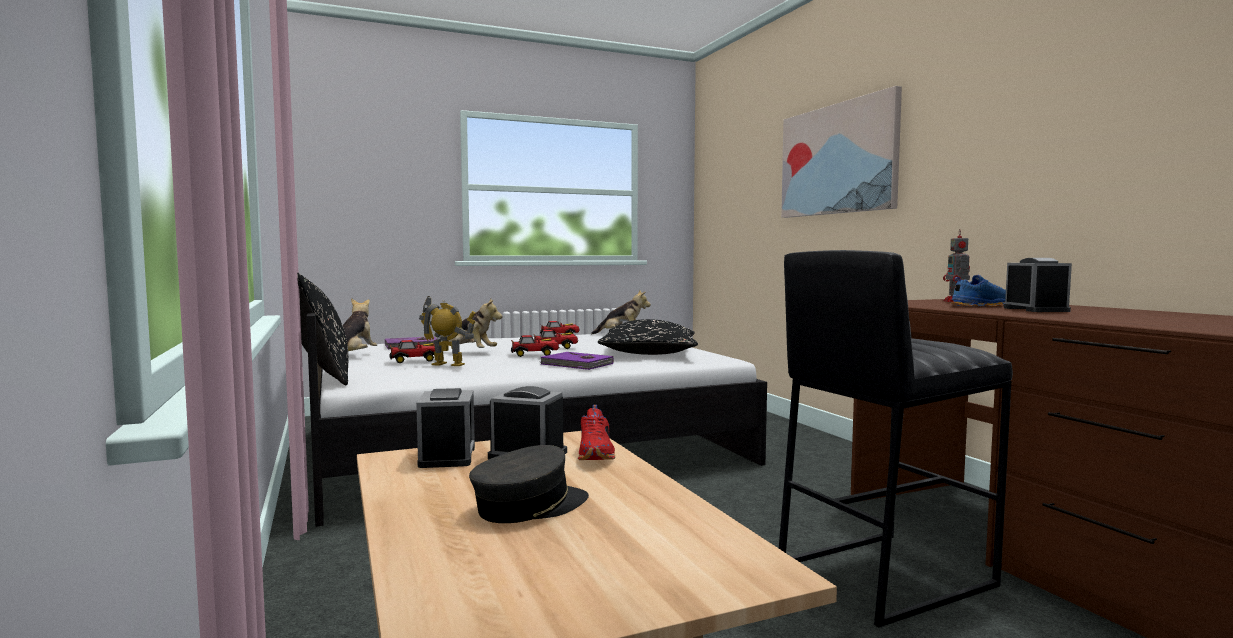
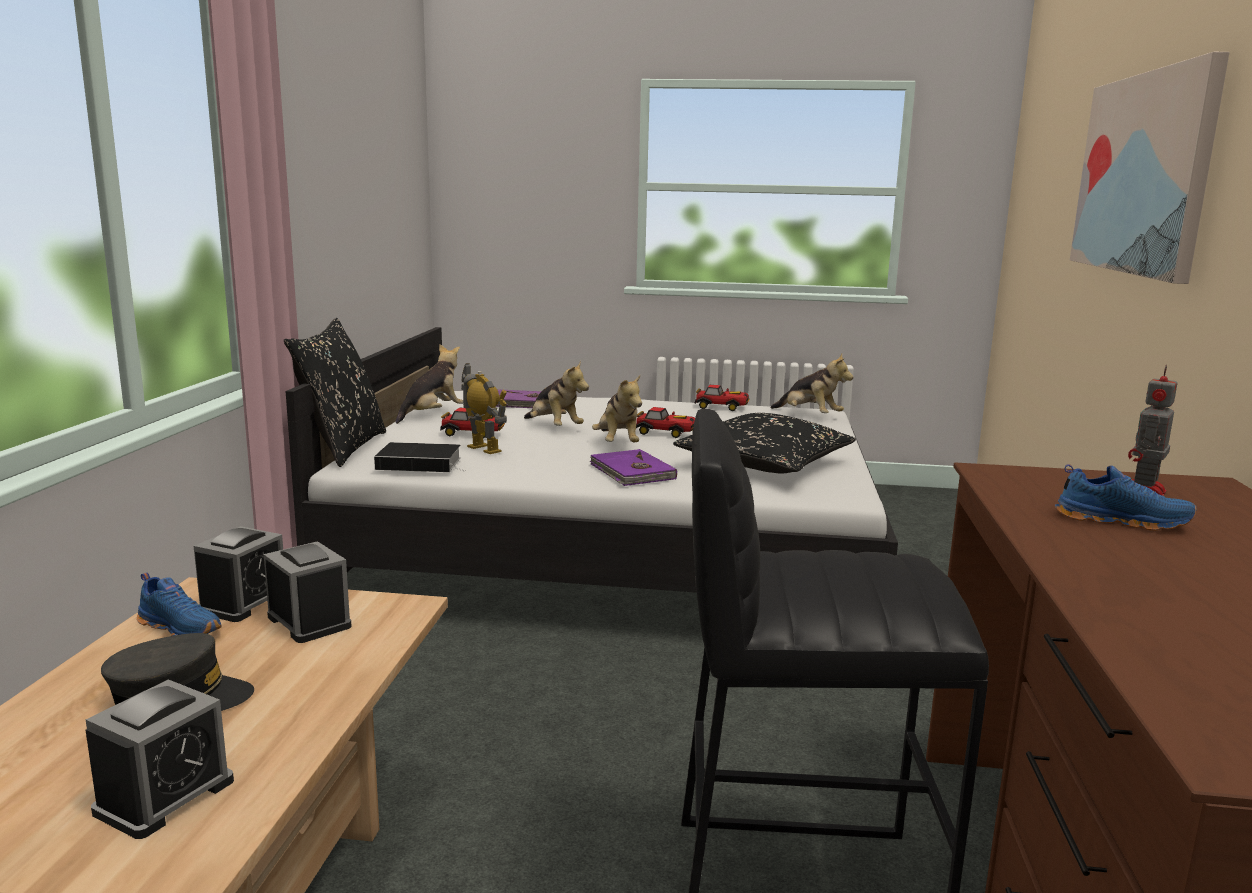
camera: 30 degrees right, 10 degrees up
toy car [511,335,559,357] -> plush toy [592,375,642,442]
red shoe [578,405,615,460] -> none
alarm clock [1004,258,1072,312] -> alarm clock moved to [86,679,234,839]
none -> blue shoe [137,572,222,636]
none -> book [374,442,465,472]

